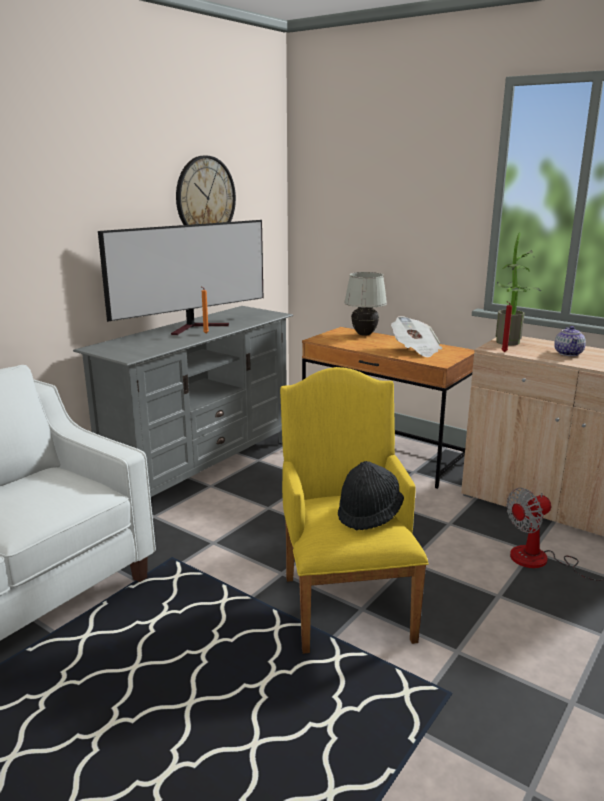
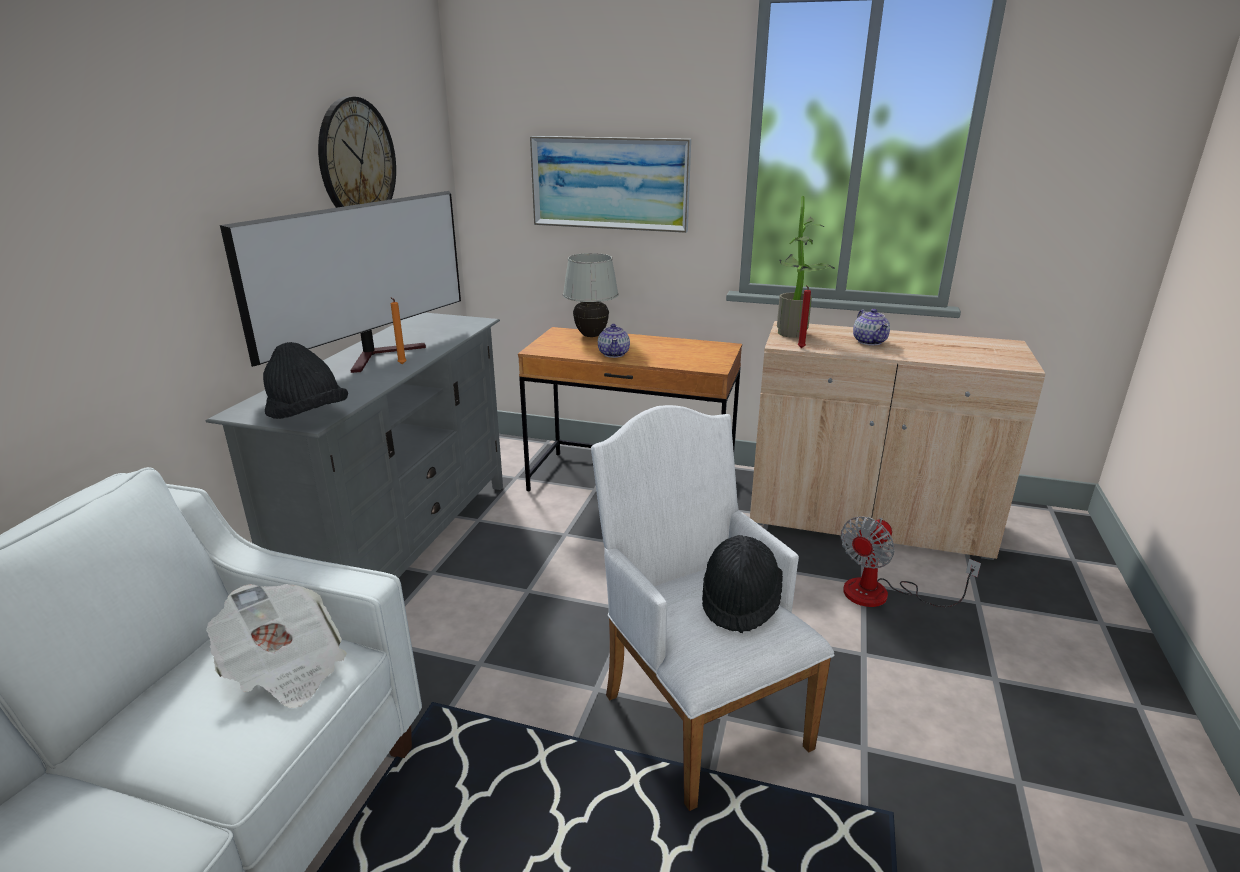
camera: 20 degrees left, 5 degrees up
yellow armchair [280,367,428,654] -> white armchair [591,405,835,811]
newspaper [391,316,442,357] -> newspaper moved to [206,584,347,708]
none -> black hat [263,342,348,419]
none -> picture [530,136,691,233]
none -> teapot [598,324,630,358]

